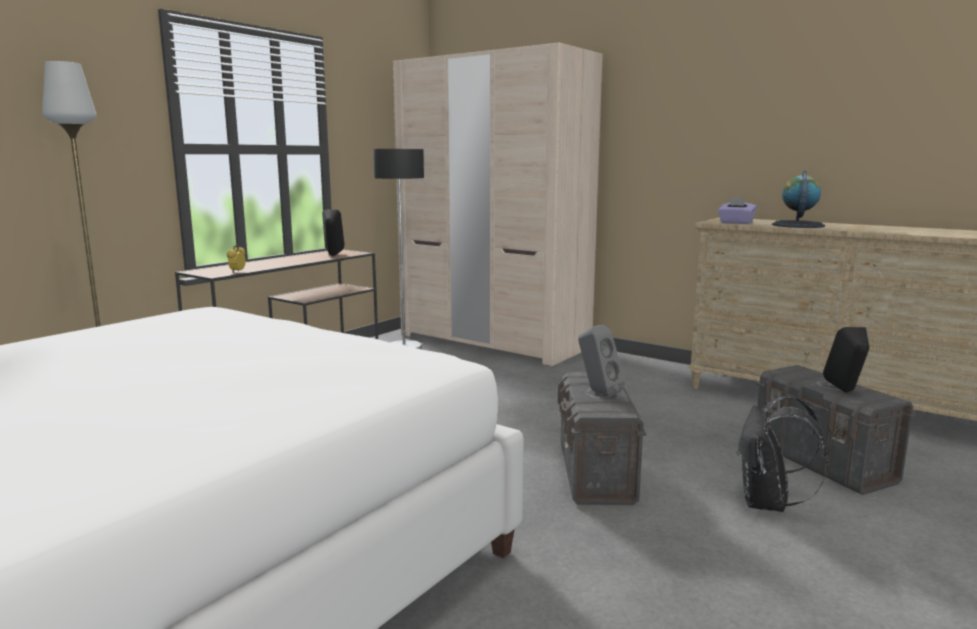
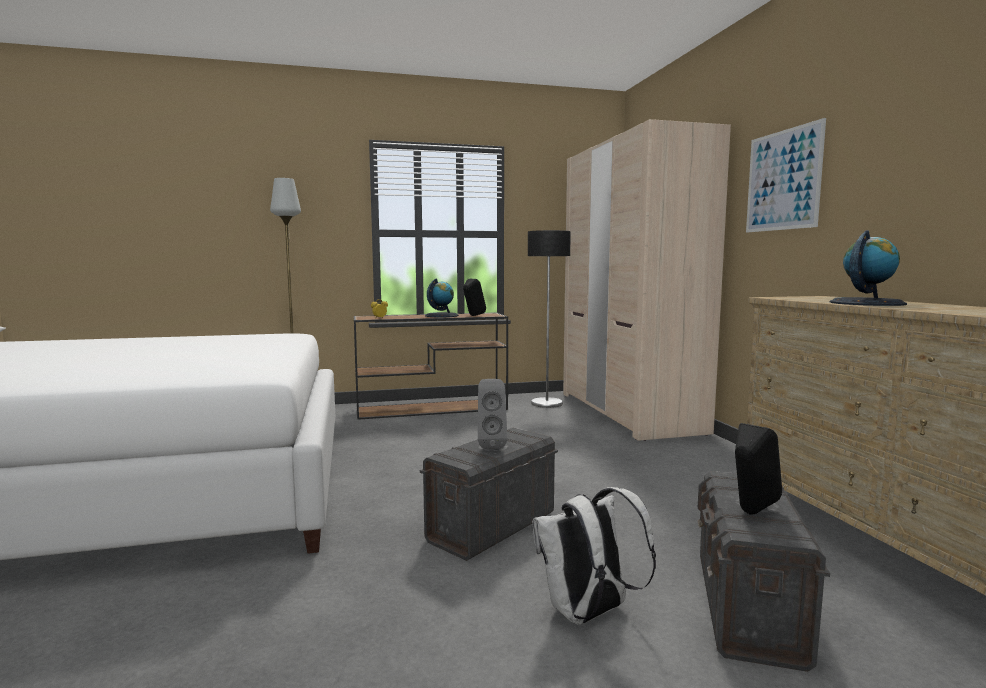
camera: 40 degrees right, 5 degrees down
purple tissue box [718,197,757,224] -> none
black backpack [737,395,829,512] -> white backpack [532,487,656,625]
none -> globe [425,279,459,317]
none -> picture [746,118,826,232]

